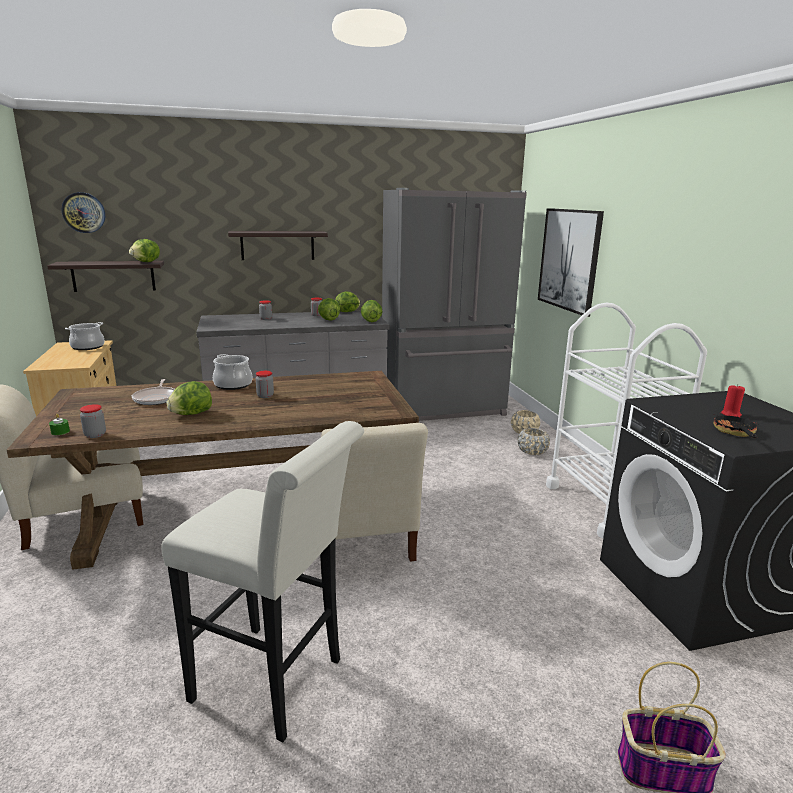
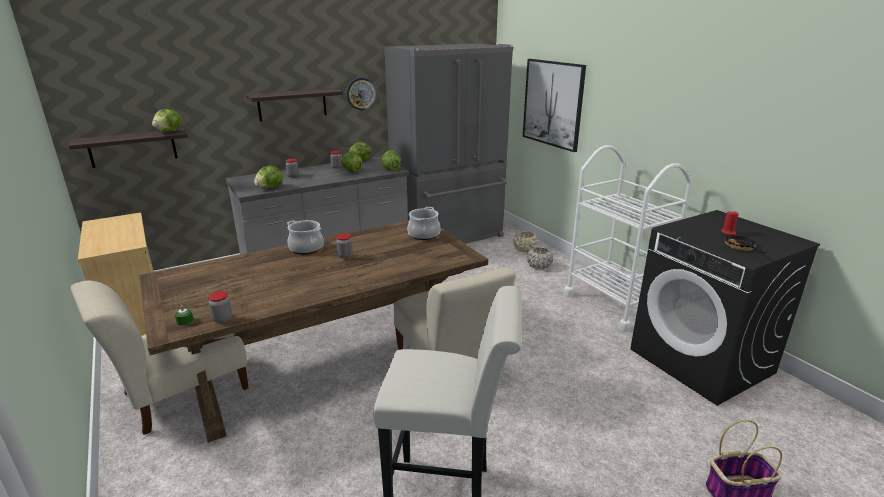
camera: 15 degrees left, 5 degrees up
wall clock [62,192,105,233] -> wall clock moved to [346,78,377,110]
cooking pot [65,322,105,350] -> cooking pot moved to [407,207,441,240]
frying pan [132,379,175,405] -> none
lettuce [167,381,212,415] -> lettuce moved to [254,166,283,189]

